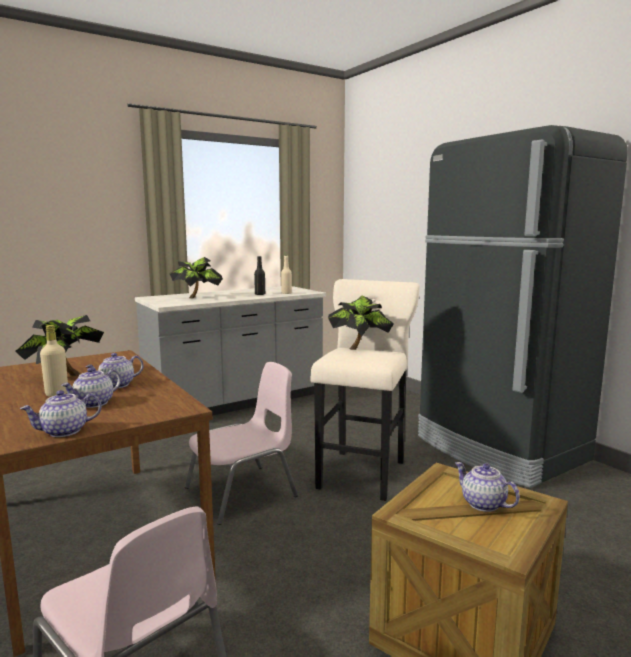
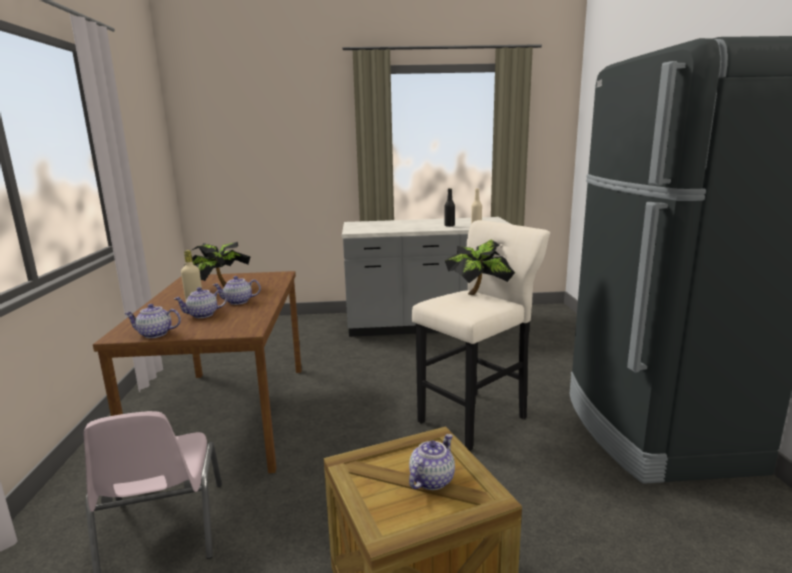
camera: 30 degrees right, 5 degrees up
potted plant [169,257,223,298] -> none
pink chair [185,362,298,525] -> none
teapot [455,462,520,512] -> teapot turned 45 degrees clockwise [409,434,455,490]

